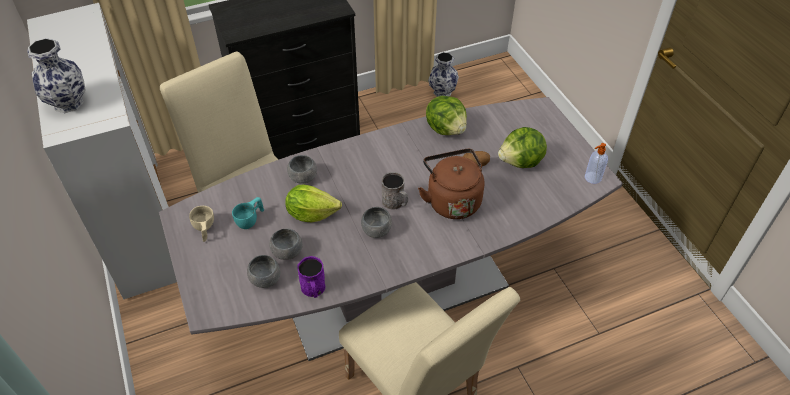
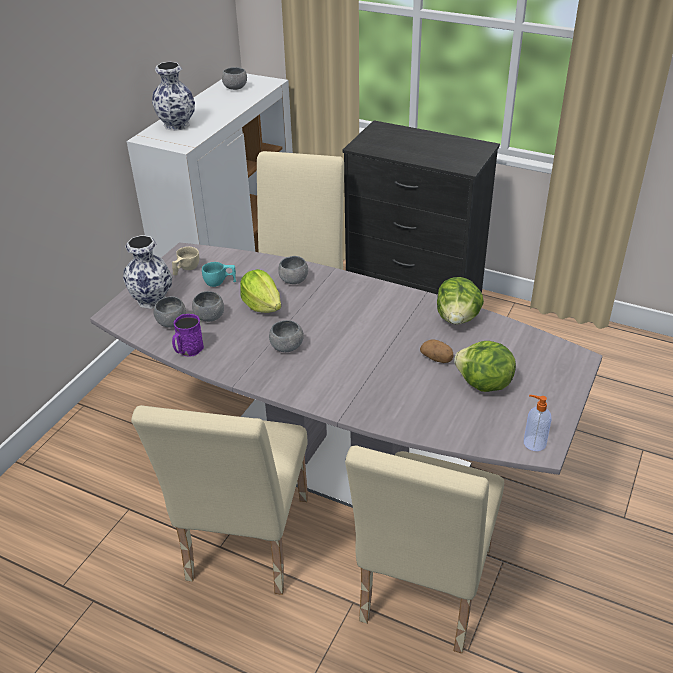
camera: 50 degrees right, 10 degrees down
grey mug [382,172,408,210] -> none
brown kettle [418,149,484,219] -> none
vase [428,52,459,97] -> vase moved to [123,235,172,309]
none -> grey bowl [222,67,247,90]
none -> beige chair [345,445,504,653]

